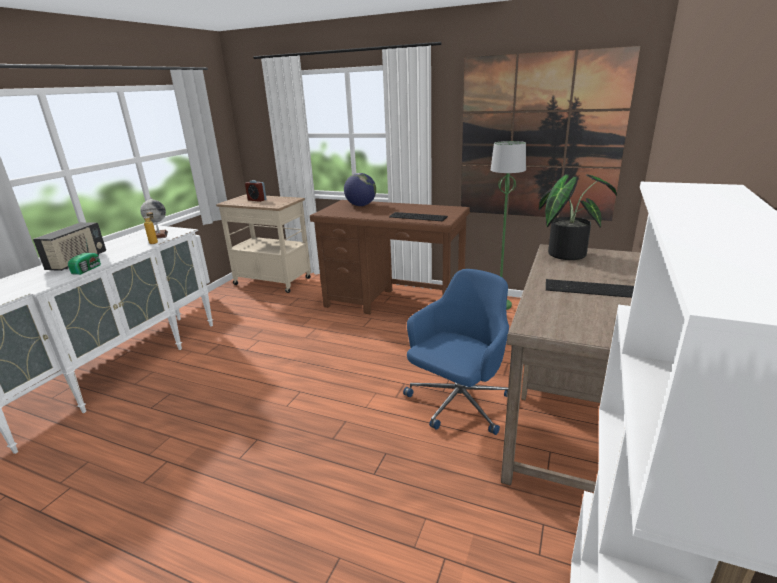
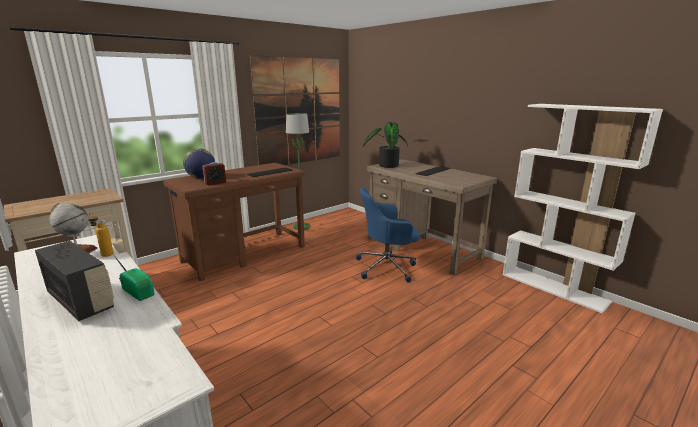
camera: 65 degrees left, 5 degrees down
alarm clock [245,180,266,202] -> alarm clock moved to [203,162,226,185]
blue office chair [403,269,509,435] -> blue office chair turned 75 degrees counterclockwise [356,187,420,282]

